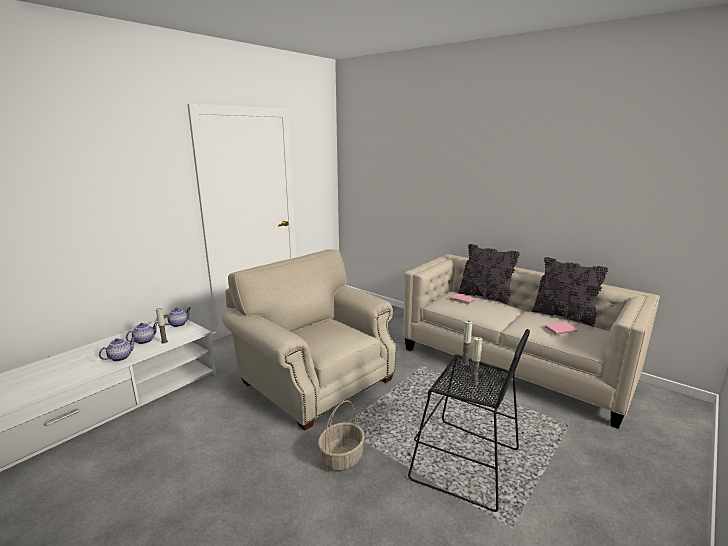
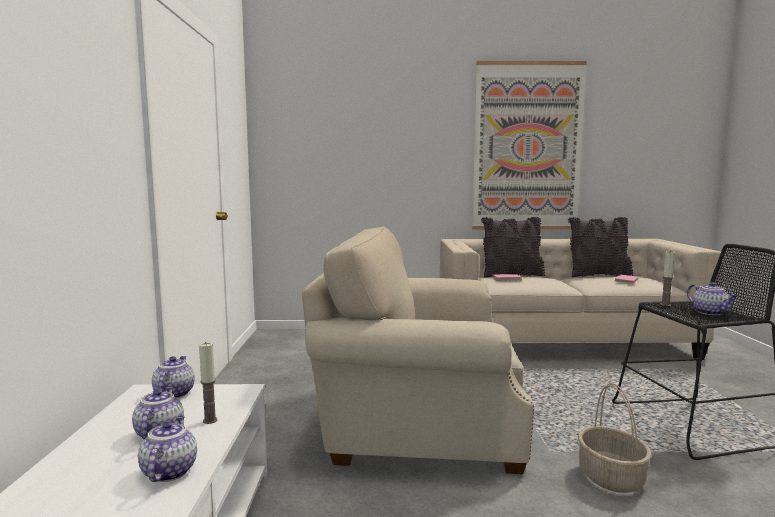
camera: 40 degrees left, 10 degrees down
candle [470,337,482,385] -> teapot [687,282,738,315]
none -> picture [472,61,587,229]

